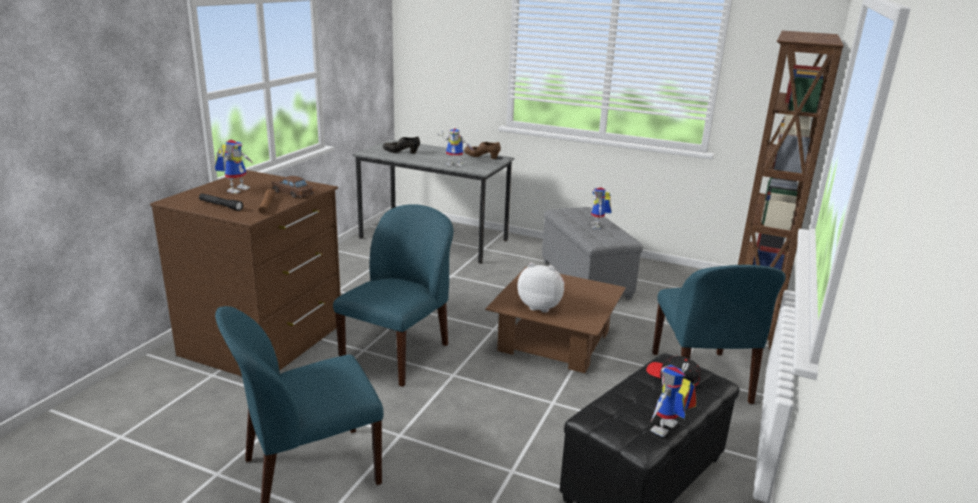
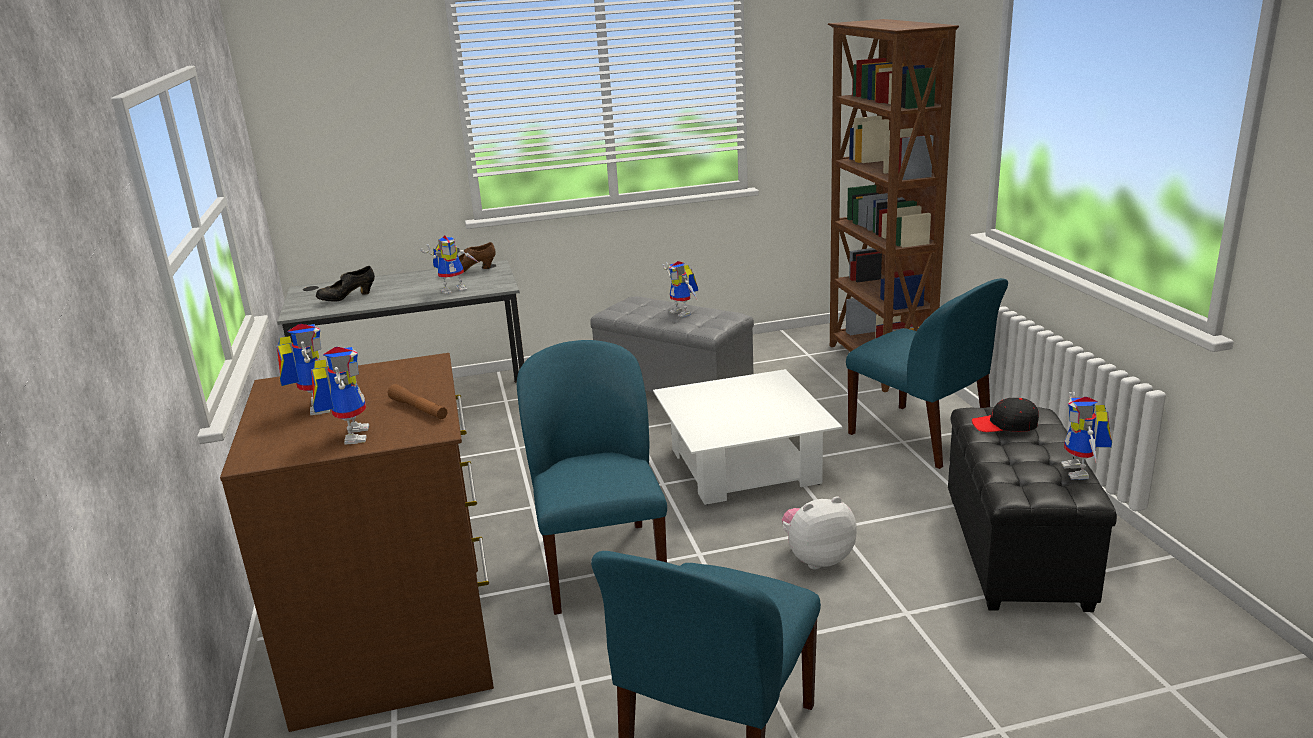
camera: 35 degrees left, 0 degrees up
black flashlight [199,193,243,211] -> toy robot [311,347,369,444]
brown toy car [271,176,314,198] -> none
brown coffee table [485,267,626,373] -> white coffee table [653,369,842,505]
plush toy [517,263,565,313] -> plush toy moved to [782,496,857,569]

